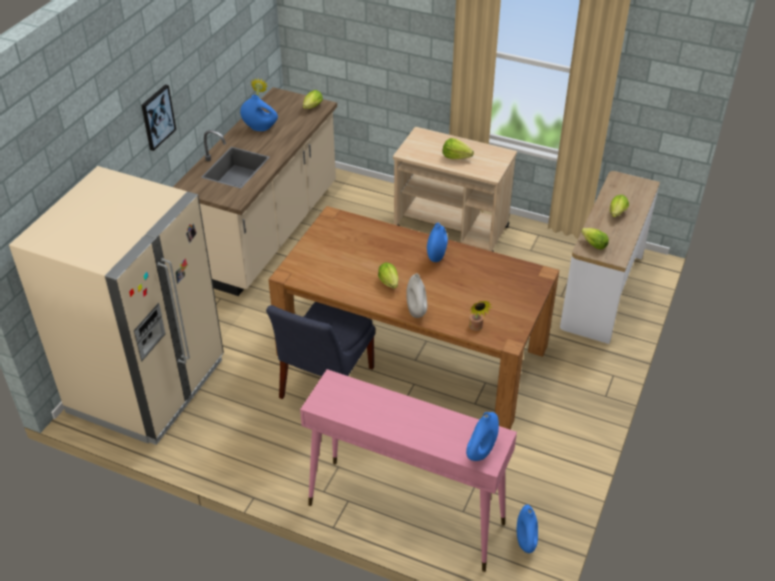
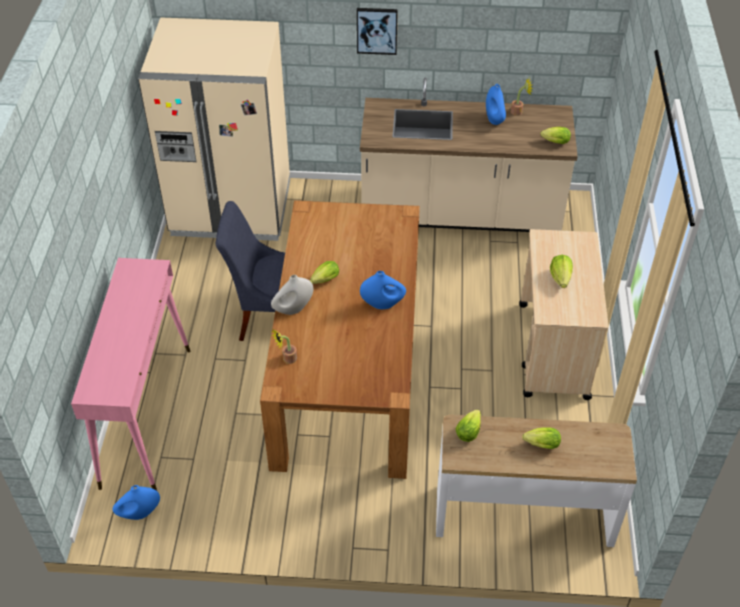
camera: 70 degrees right, 5 degrees up
blue vase [466,412,499,461] -> none

